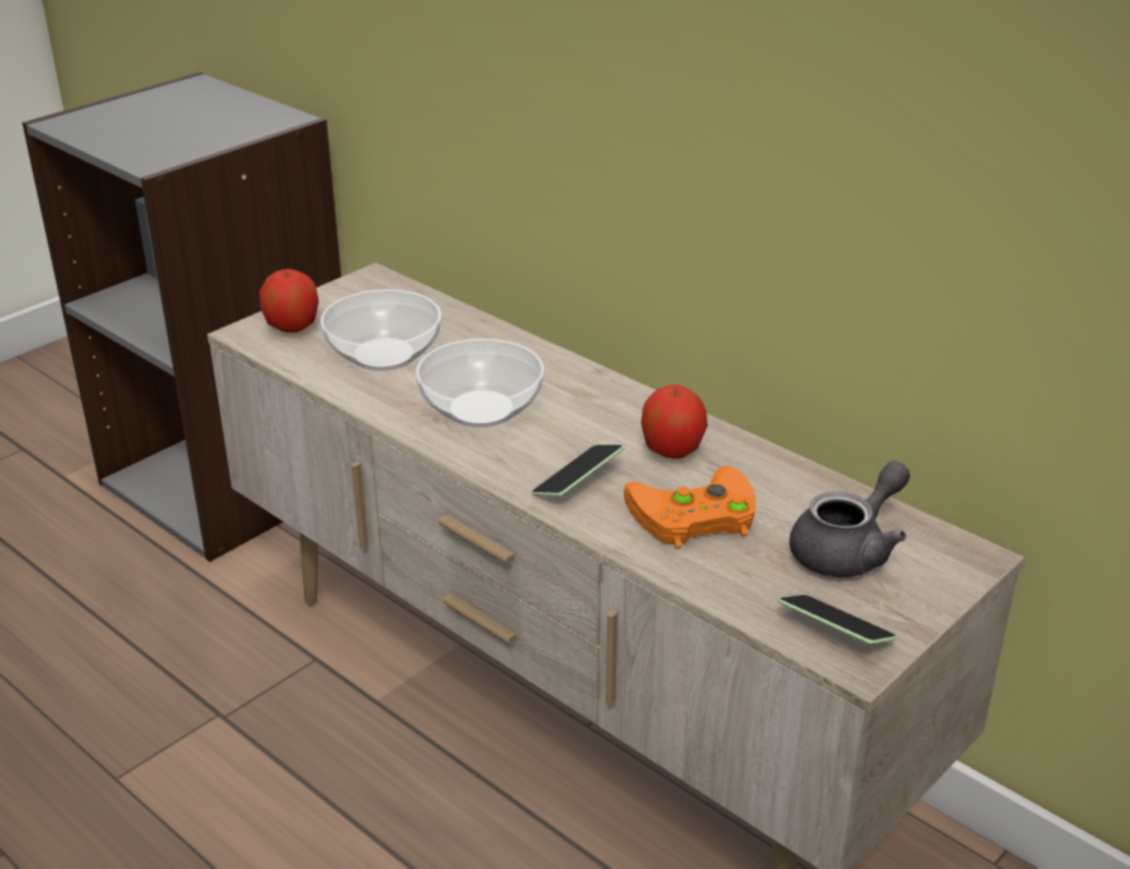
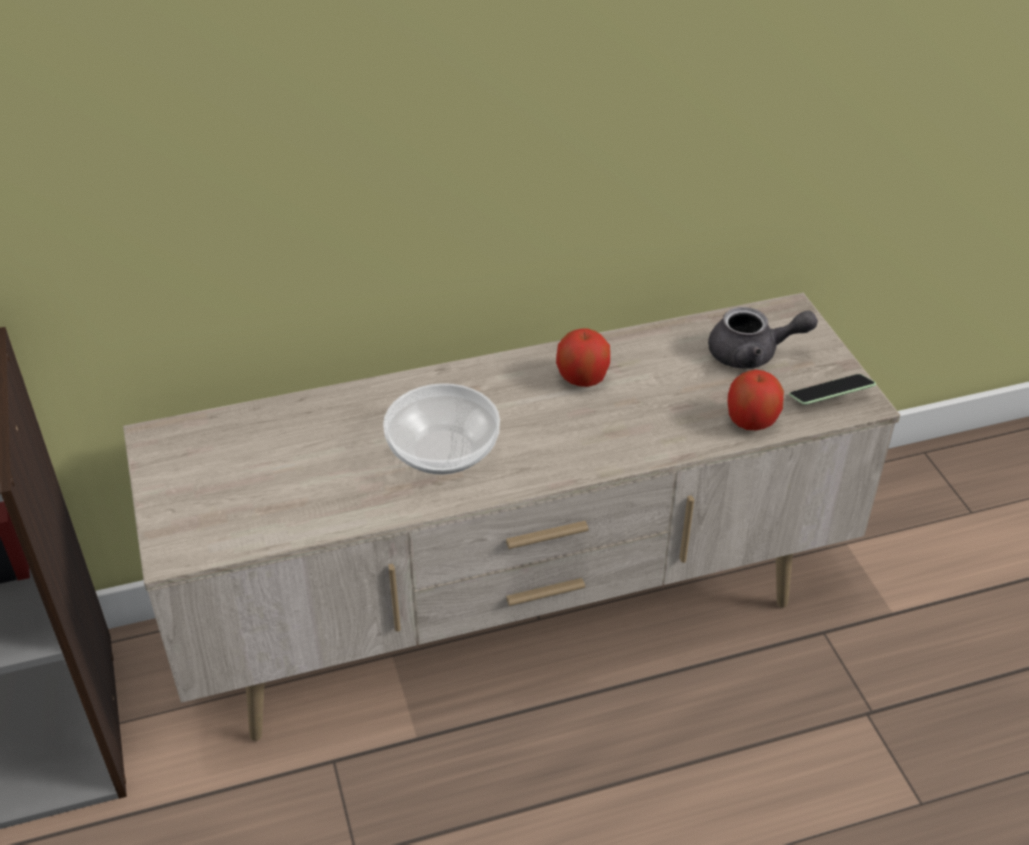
camera: 60 degrees left, 10 degrees up
apple [259,269,319,333] -> apple moved to [728,369,784,430]
bowl [320,289,441,371] -> none
phone [531,445,624,496] -> none
orange game controller [624,466,756,549] -> none
grey teapot [790,461,910,578] -> grey teapot turned 105 degrees clockwise [708,307,818,369]

